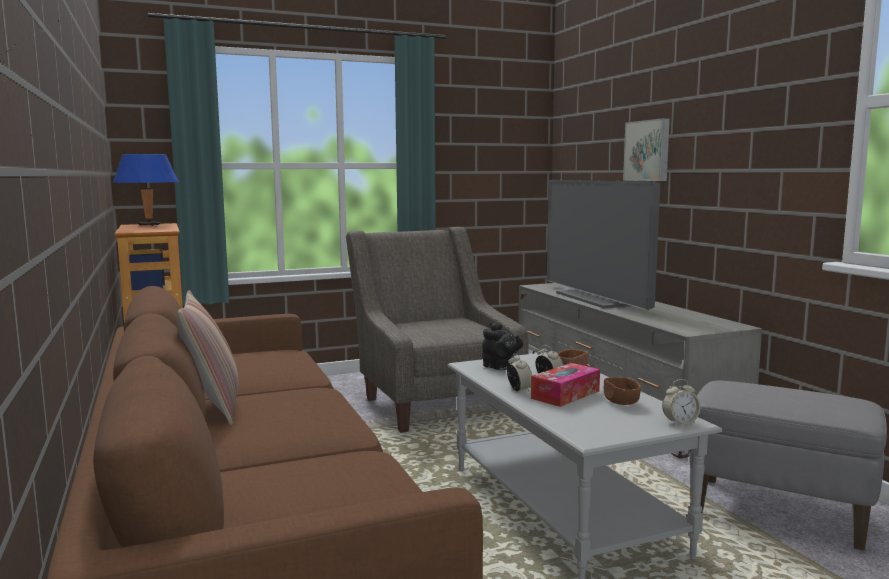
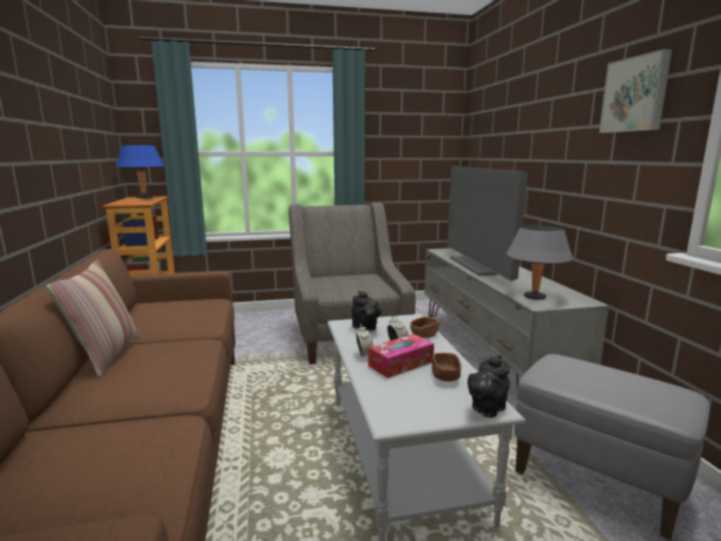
camera: 10 degrees right, 5 degrees up
picture [623,118,670,181] -> picture moved to [599,49,672,133]
alarm clock [662,379,701,425] -> black teapot [467,355,510,418]
none -> grey table lamp [506,225,573,300]

